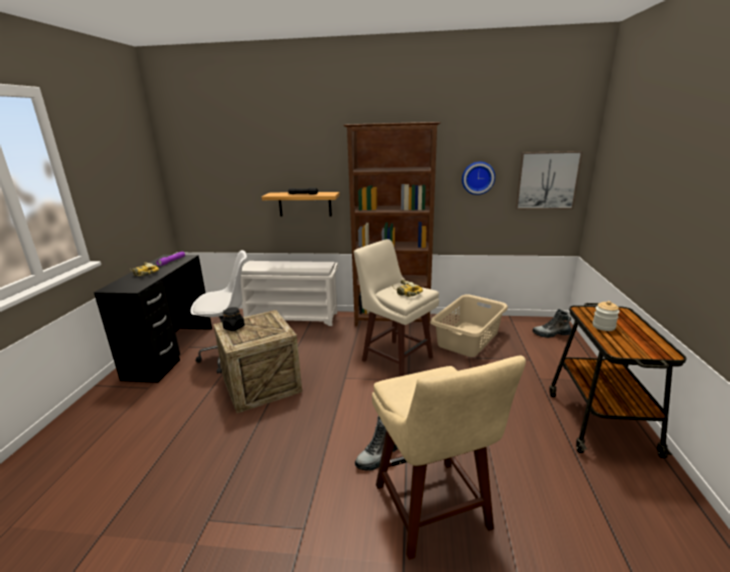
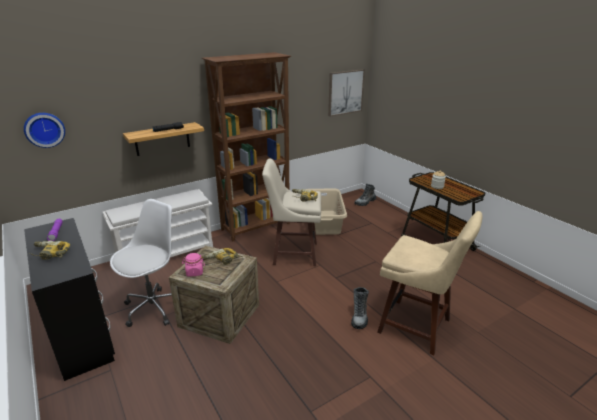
camera: 40 degrees left, 5 degrees up
black jar [222,307,245,331] -> pink jar [182,253,205,277]
wall clock [462,162,495,195] -> wall clock moved to [24,113,65,148]
none -> power drill [202,248,243,265]

